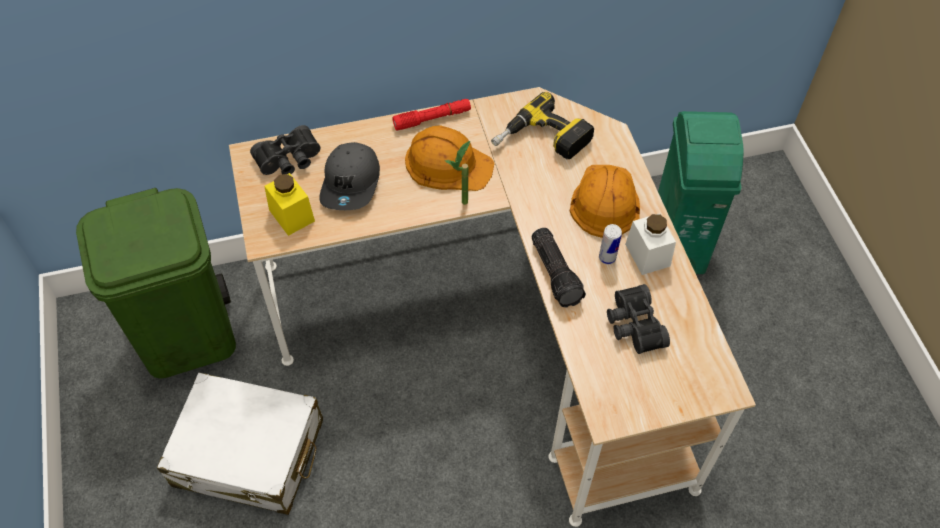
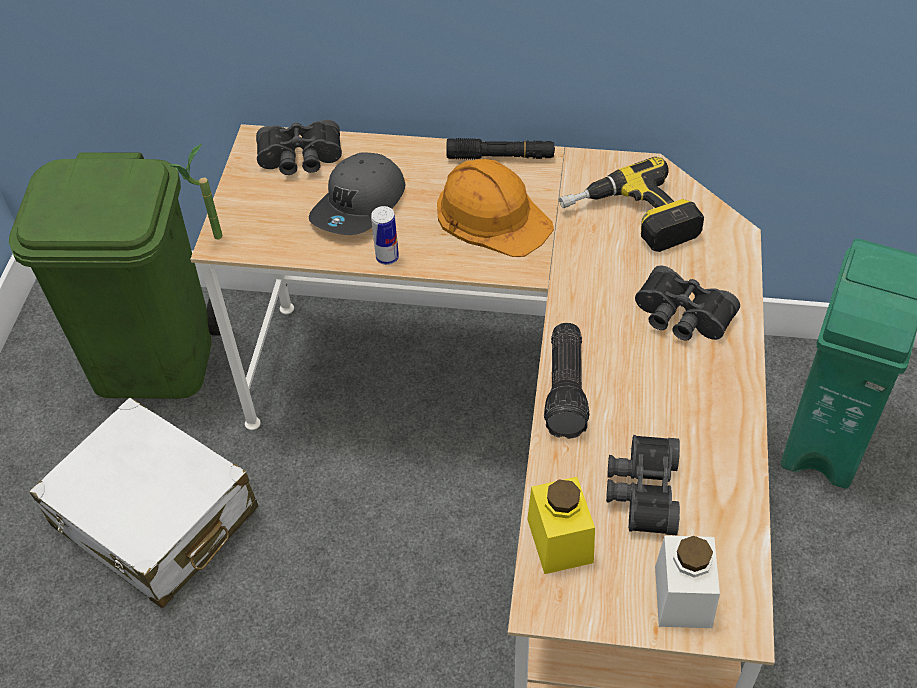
camera: 25 degrees right, 5 degrees down
yellow jar [264,173,315,236] -> yellow jar moved to [527,477,595,574]
red flashlight [392,99,471,131] -> black flashlight [446,138,555,159]
potted plant [445,141,470,205] -> potted plant moved to [169,144,222,240]
orange hard hat [570,165,640,238] -> black binoculars [635,266,740,341]
can [599,224,622,265] -> can moved to [371,206,399,265]
white jar [625,213,676,275] -> white jar moved to [655,536,720,628]

